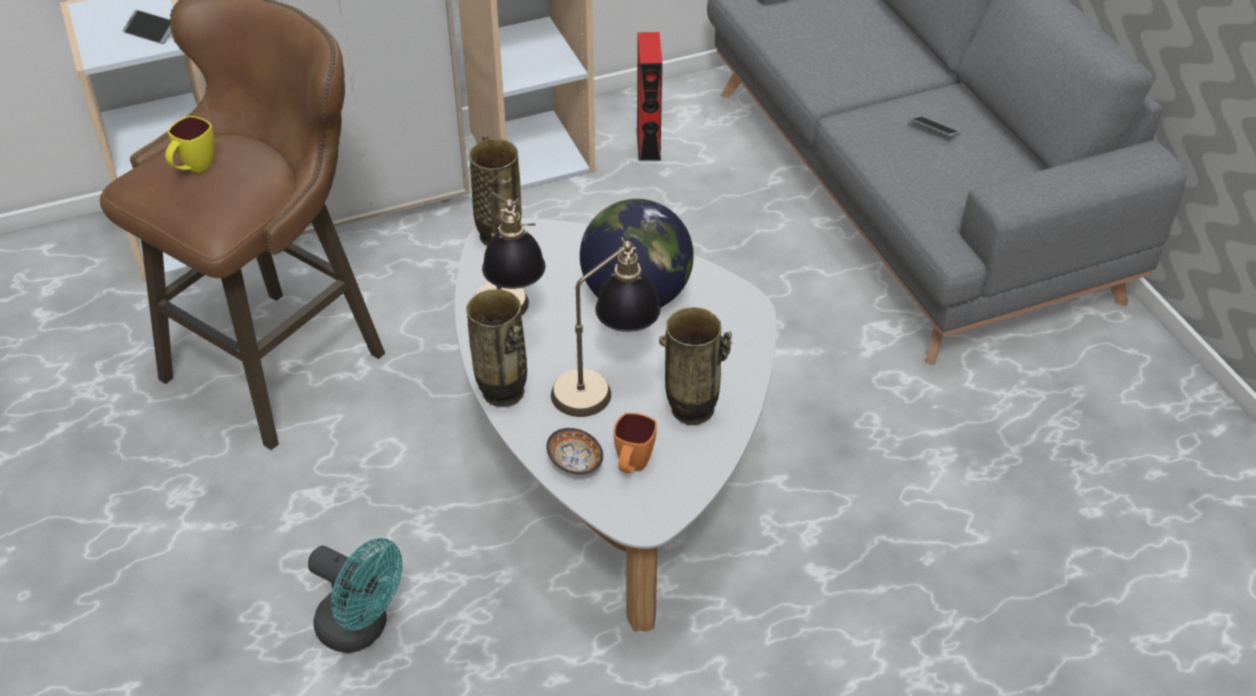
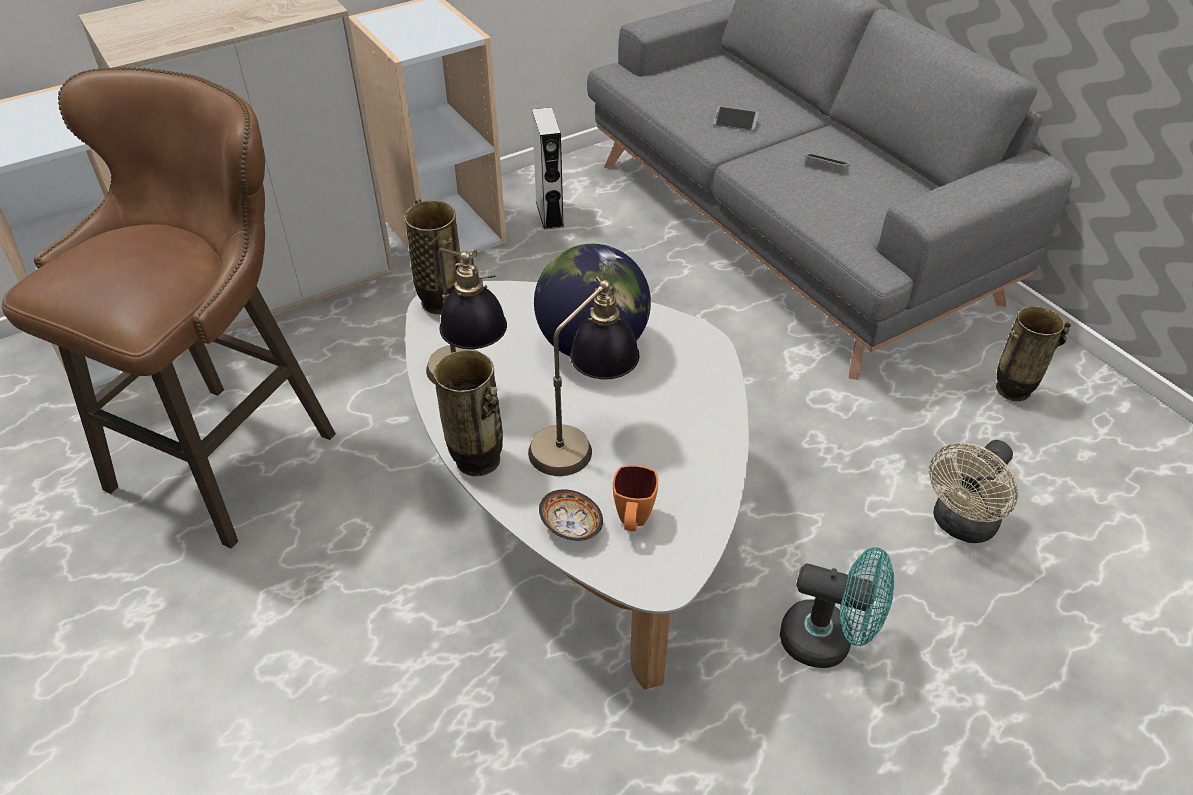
camera: 10 degrees left, 0 degrees up
phone [123,10,171,44] -> phone moved to [713,107,759,131]
yellow mug [165,116,214,173] -> none
turquoise fan [308,538,402,653] -> turquoise fan moved to [780,547,894,668]
red speaker [637,32,662,161] -> grey speaker [532,107,564,230]
vase [659,307,733,425] -> vase moved to [996,306,1071,402]
none -> beige fan [929,440,1018,543]

